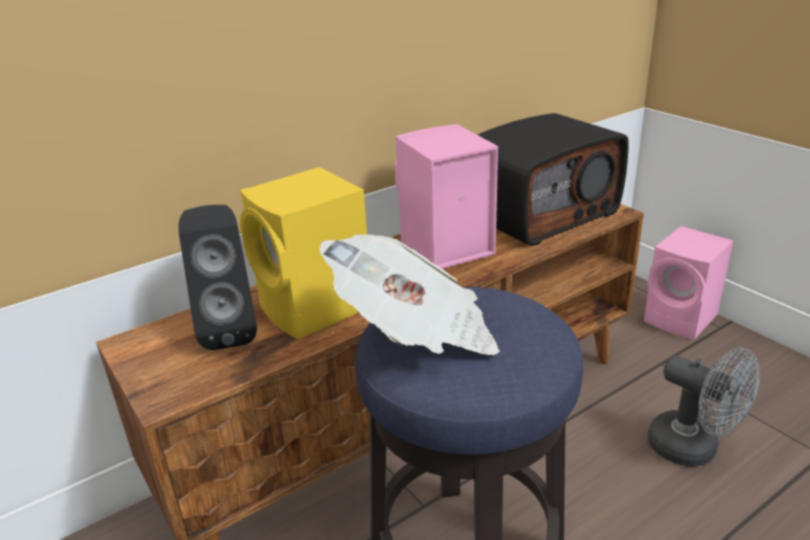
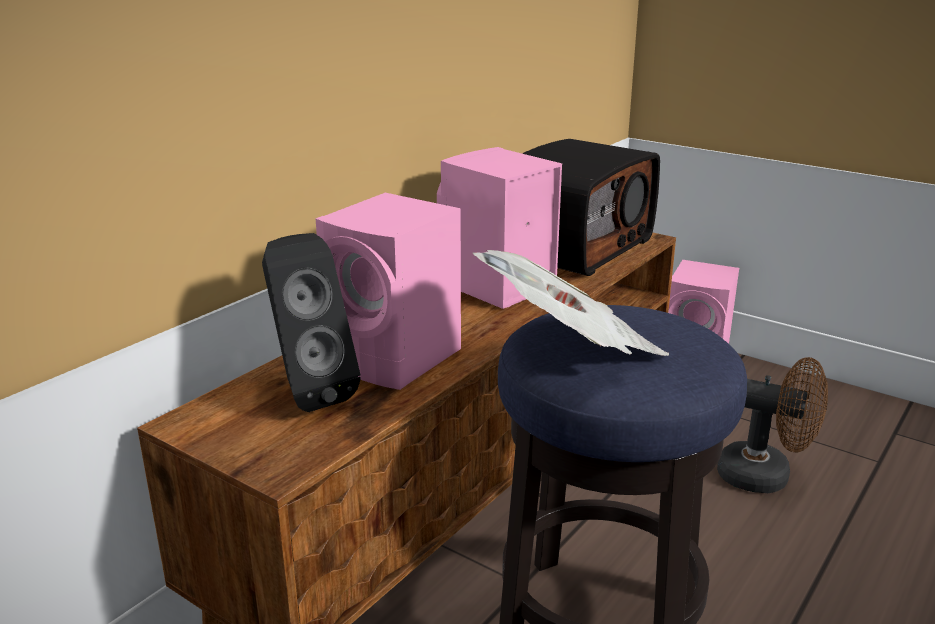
camera: 20 degrees left, 5 degrees down
yellow speaker [240,167,367,339] -> pink speaker [315,193,461,390]
grey fan [648,348,760,466] -> brown fan [717,357,828,493]

